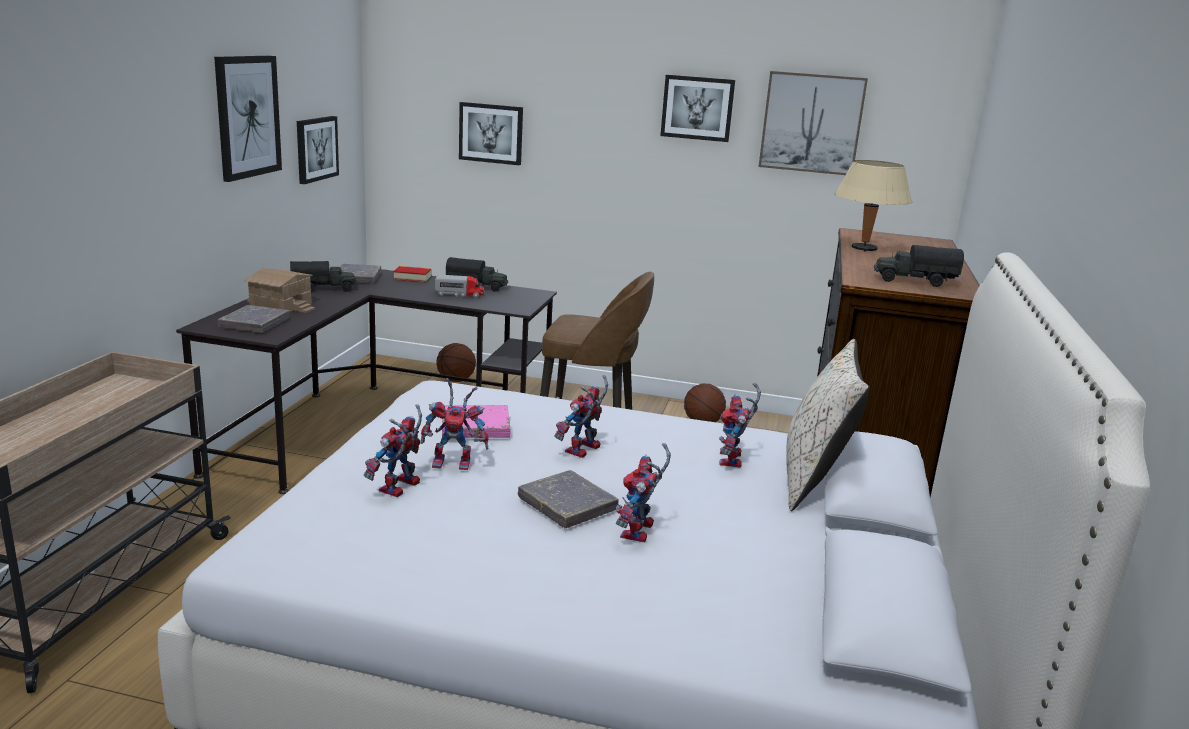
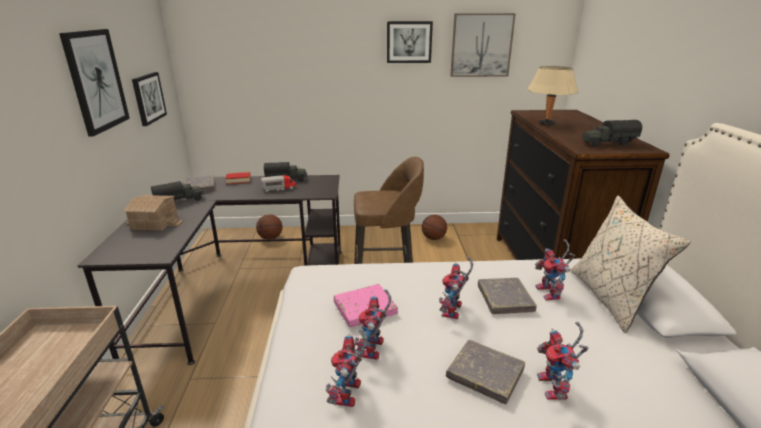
camera: 15 degrees left, 5 degrees up
grey book [218,305,290,332] -> grey book moved to [478,278,537,314]
toy robot [421,378,489,470] -> toy robot turned 120 degrees clockwise [354,290,391,360]
picture [459,102,523,165] -> none

